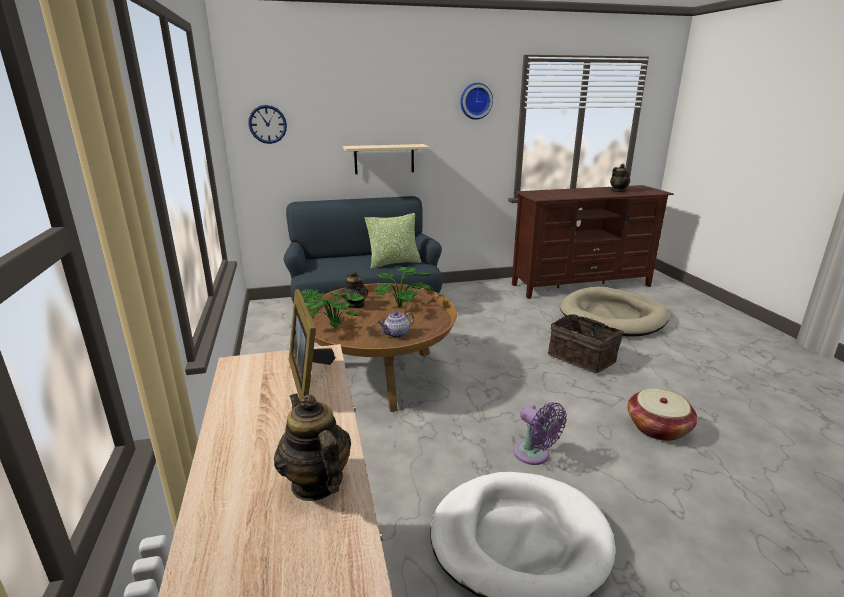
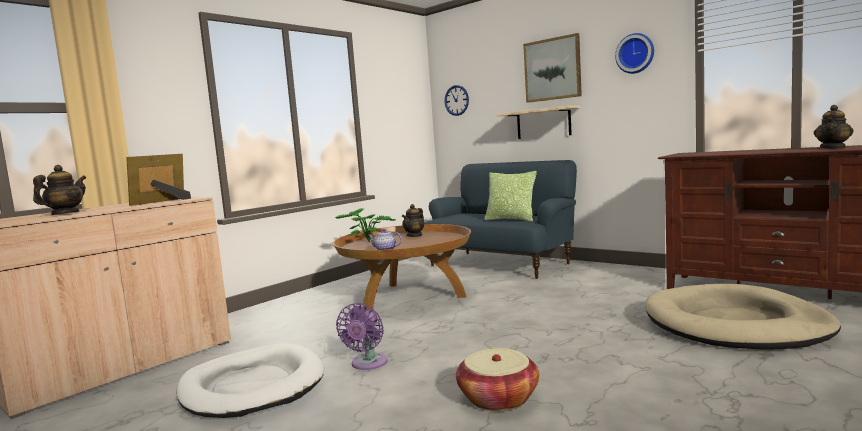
camera: 55 degrees right, 15 degrees down
potted plant [374,267,432,308] -> none
basket [548,314,624,373] -> none
none -> picture [523,33,582,103]

